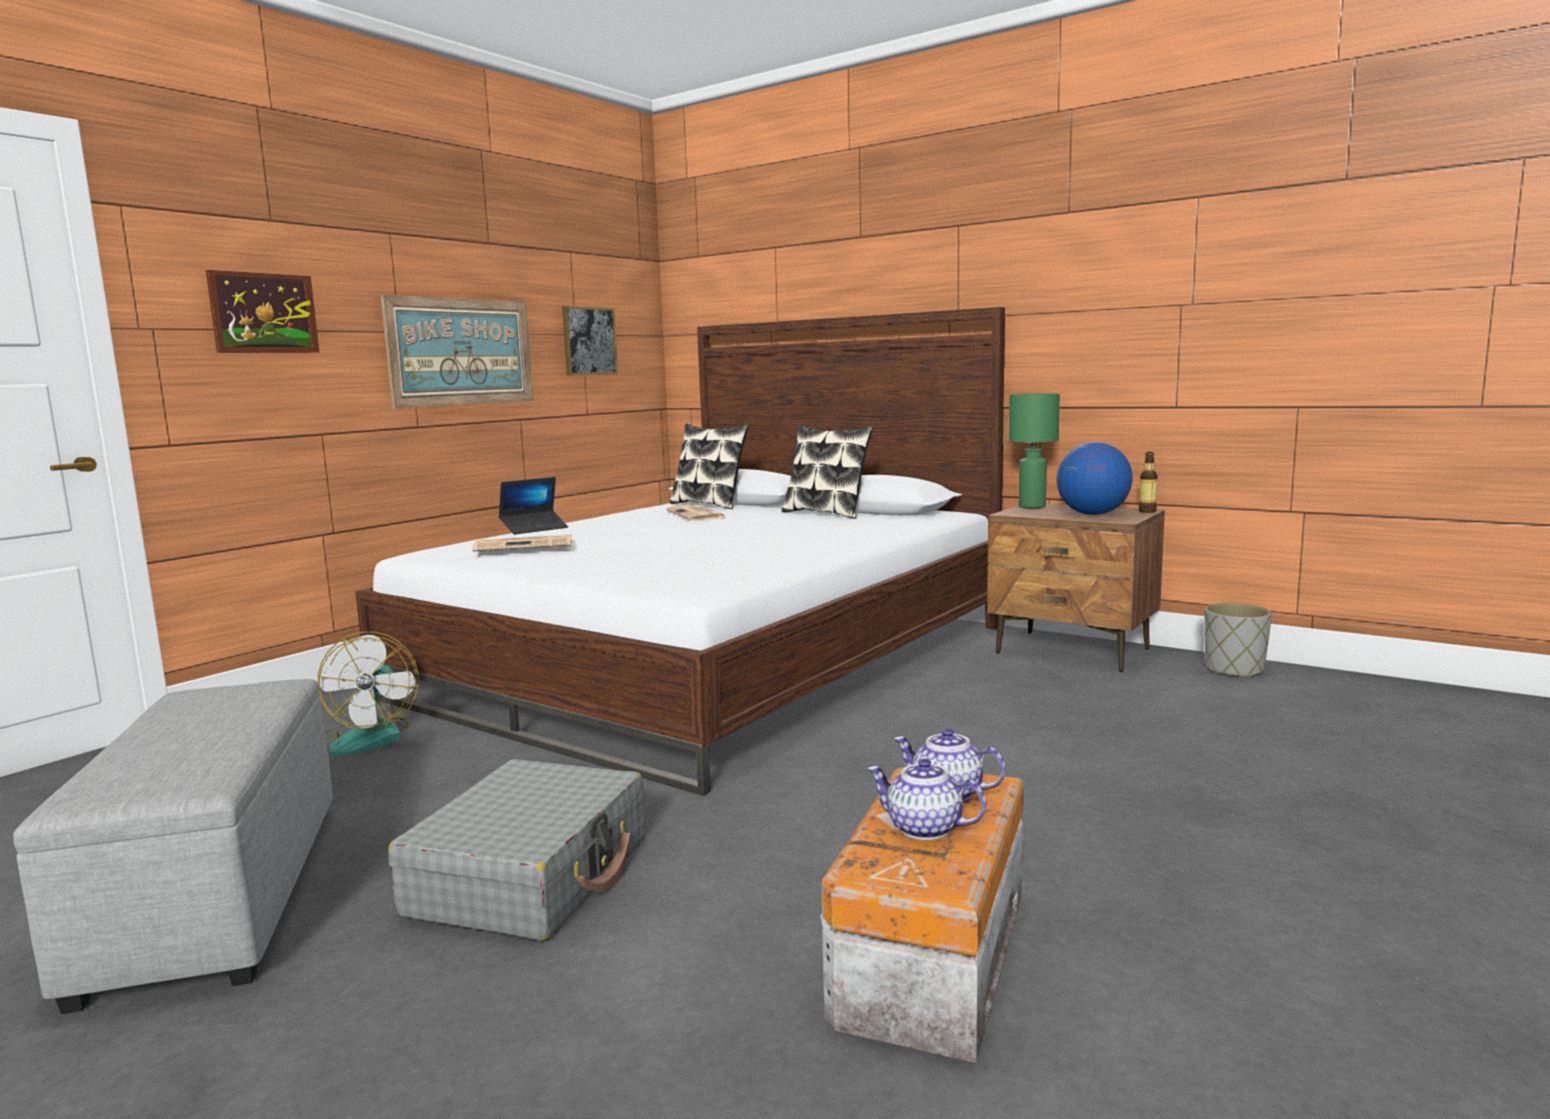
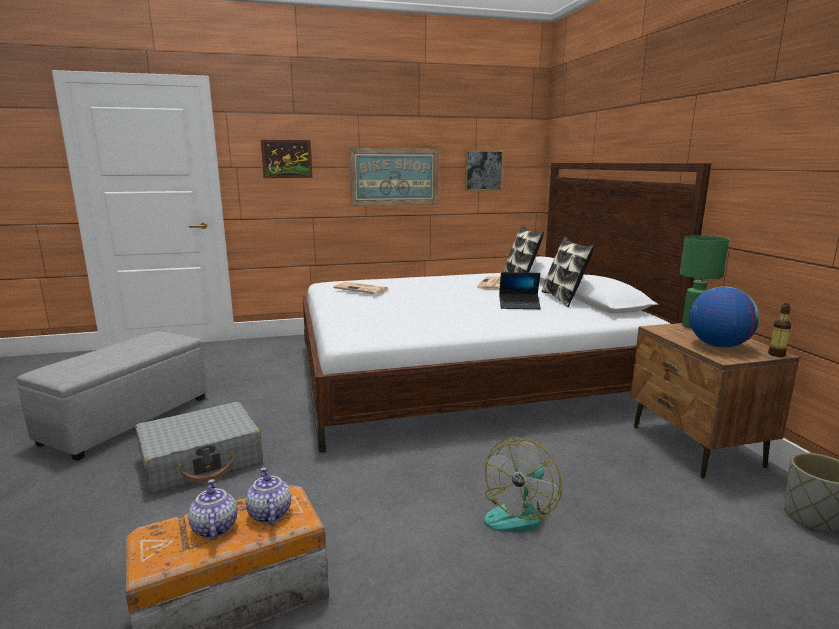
camera: 40 degrees right, 5 degrees up
fan [318,632,419,756] -> fan moved to [484,437,562,532]
laptop [499,477,568,534] -> laptop moved to [499,272,541,309]

